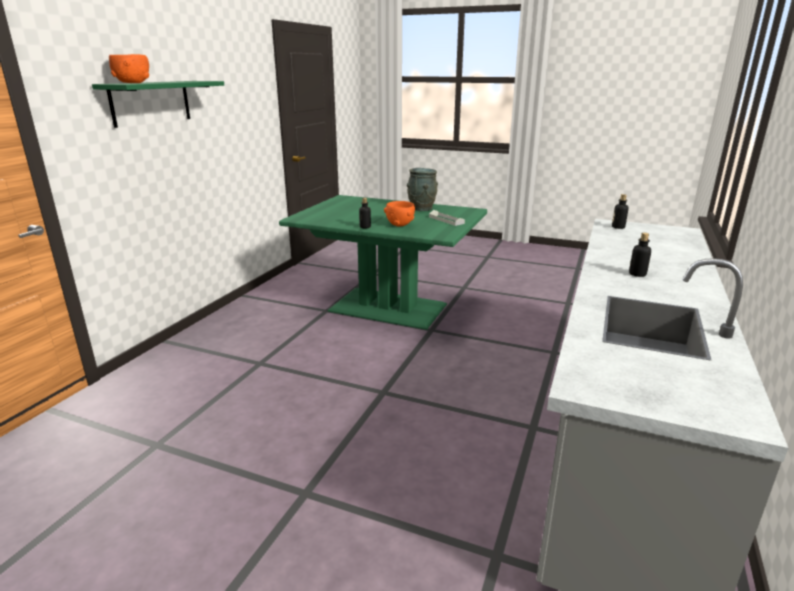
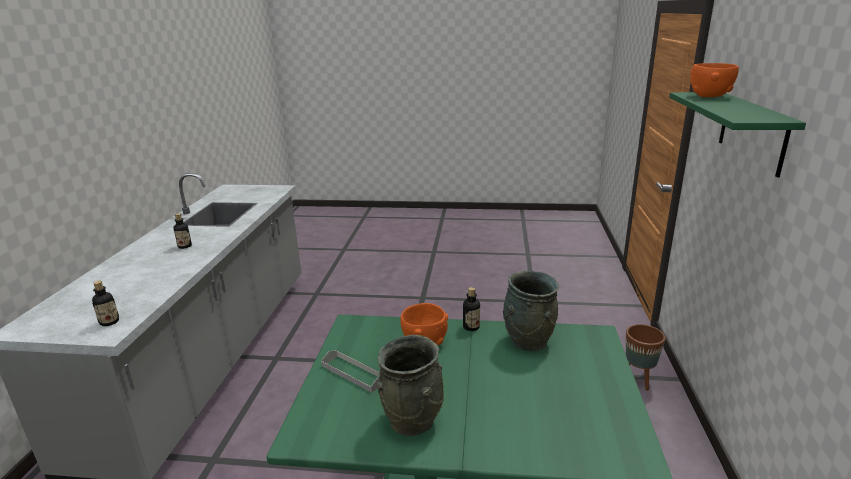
camera: 165 degrees right, 0 degrees up
none -> grey vase [503,271,559,352]
none -> brown planter [626,324,666,391]

